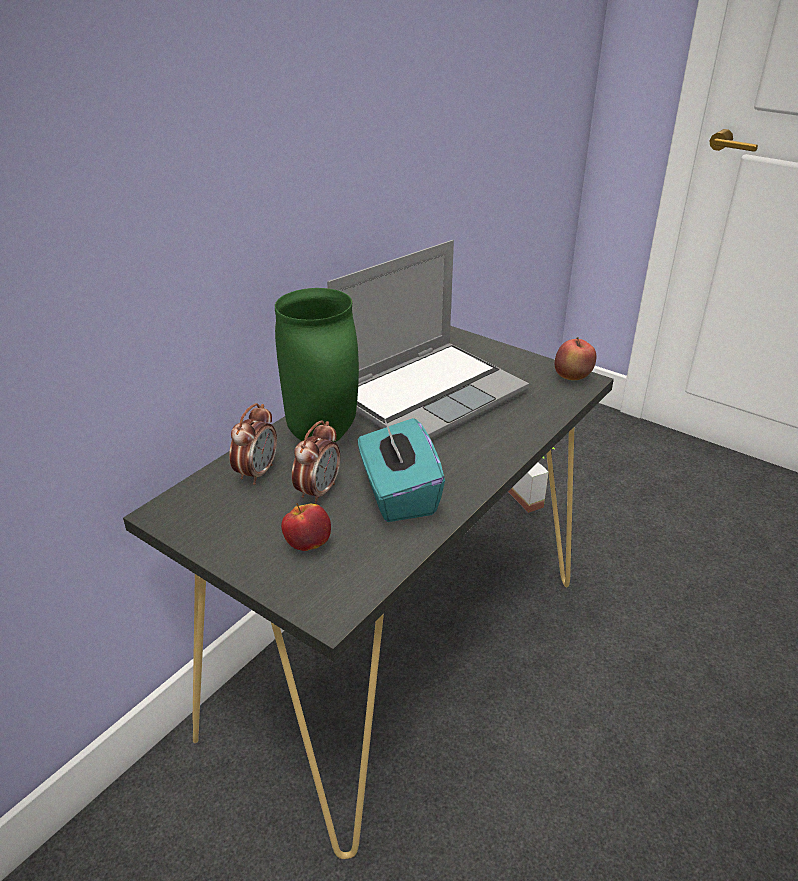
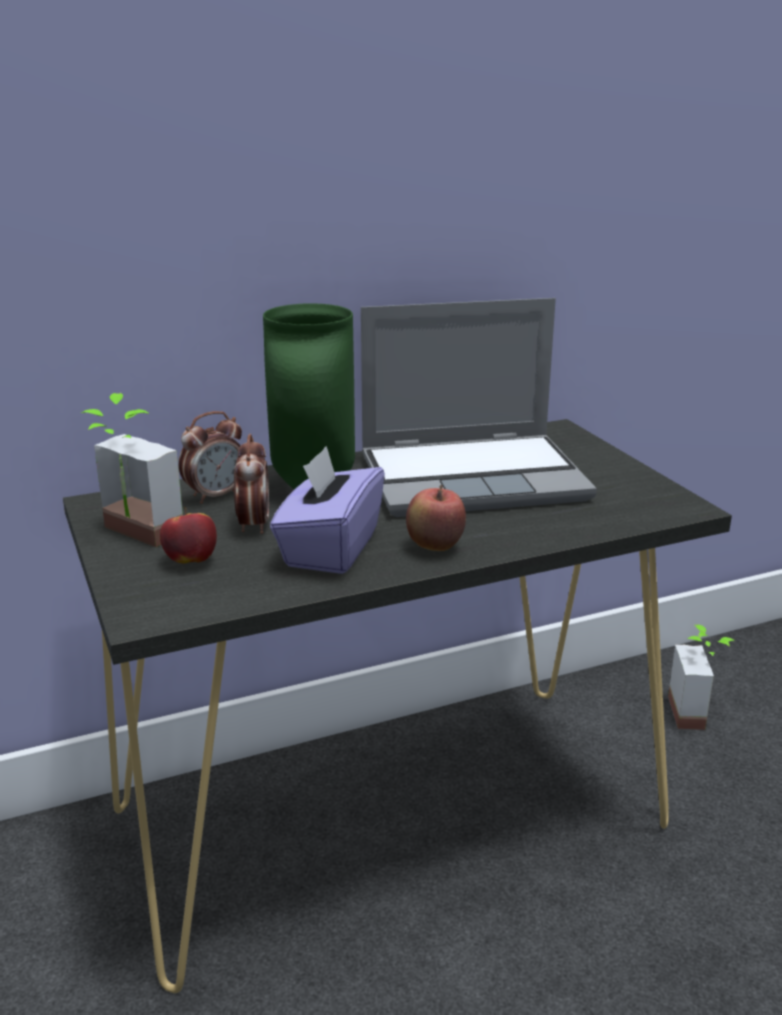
camera: 30 degrees right, 10 degrees down
alarm clock [292,420,340,504] -> alarm clock turned 60 degrees counterclockwise [234,434,269,534]
turquoise tissue box [358,417,445,522] -> purple tissue box [270,446,385,574]
apple [555,337,596,380] -> apple moved to [406,485,466,551]
none -> potted plant [81,393,183,547]

